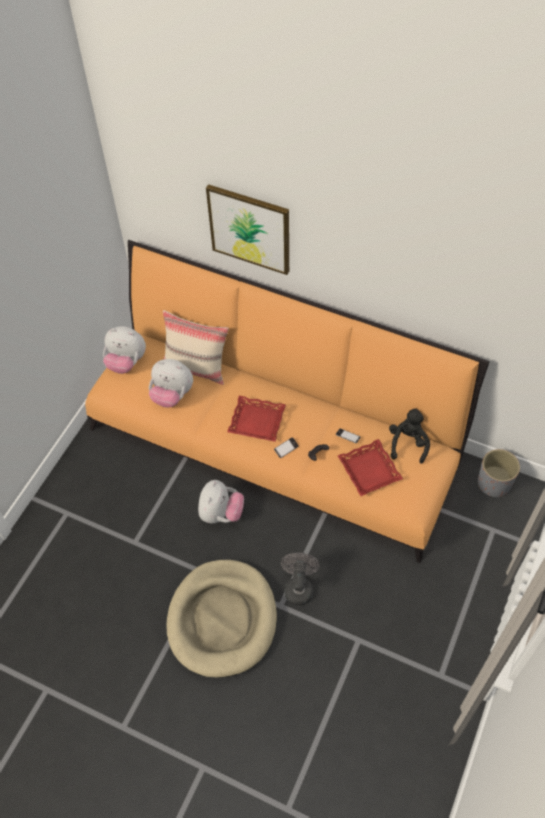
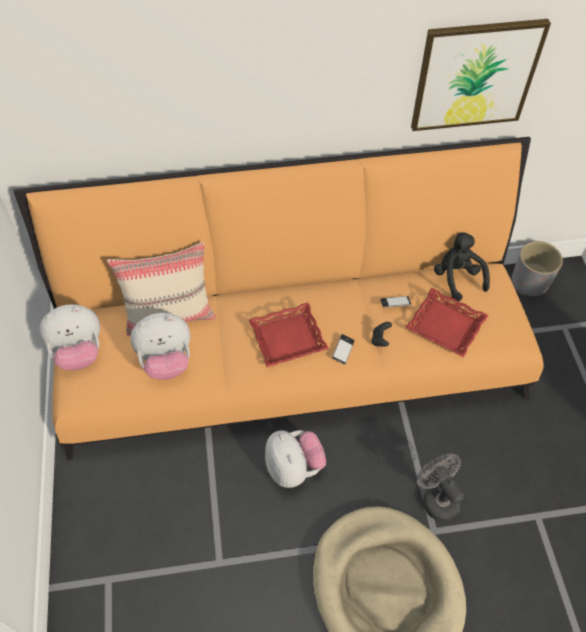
camera: 35 degrees left, 0 degrees up
picture [206,184,289,275] -> picture moved to [411,19,551,131]

